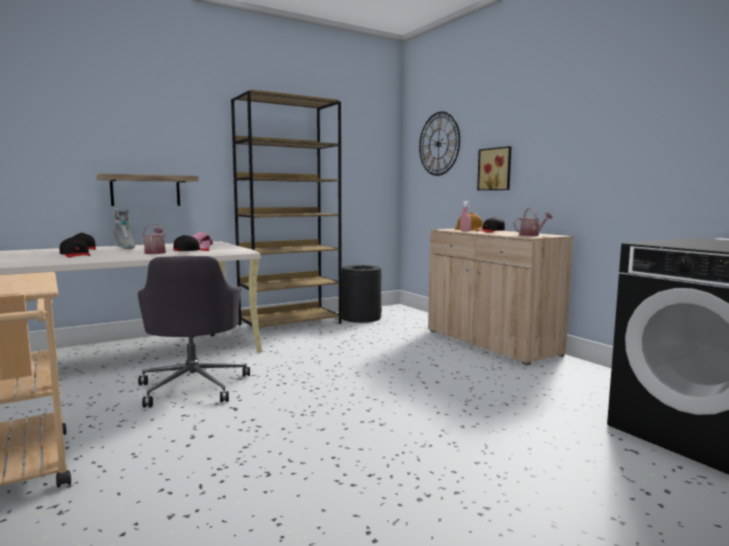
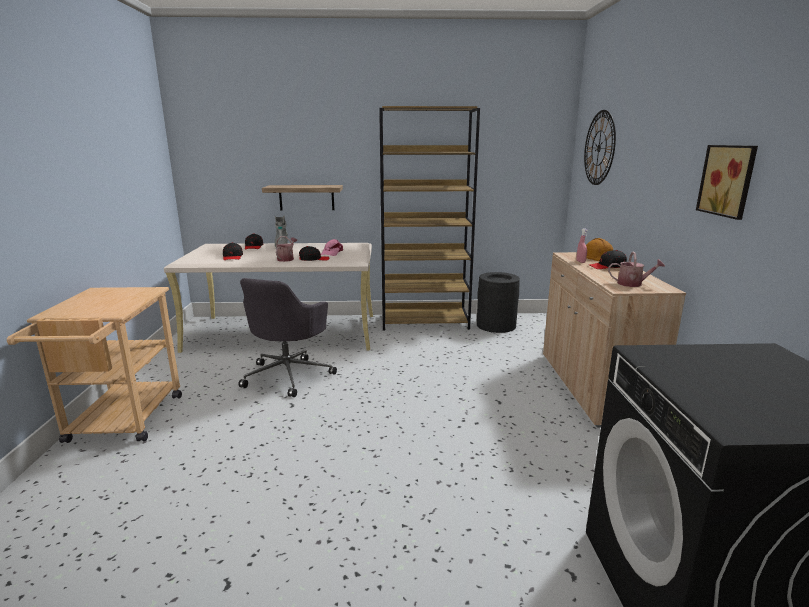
camera: 30 degrees right, 10 degrees up
picture [477,146,511,190] -> picture moved to [696,145,758,220]

